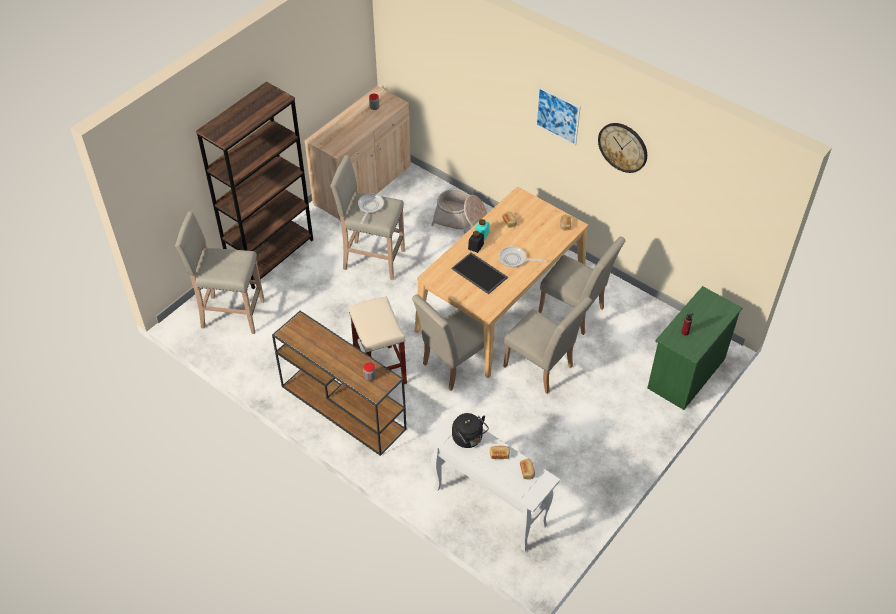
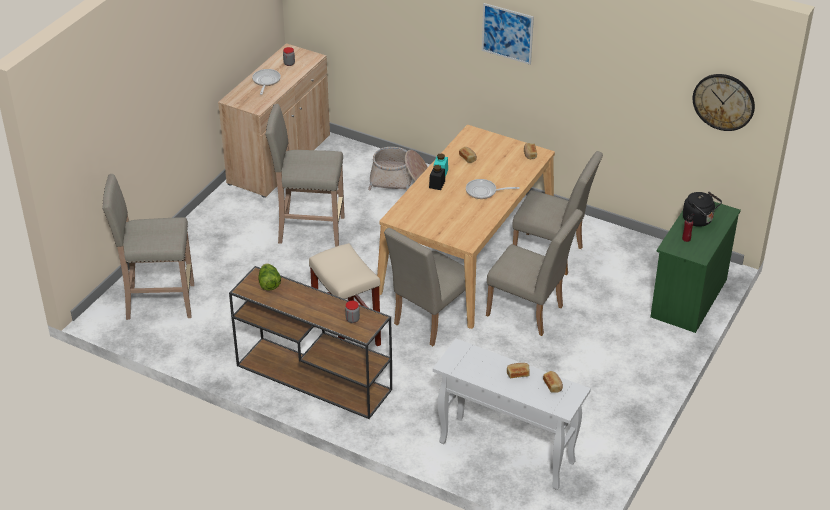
camera: 10 degrees left, 10 degrees down
brown bookcase [196,82,313,290] -> none
frying pan [358,194,384,224] -> frying pan moved to [252,69,281,95]
tray [452,253,508,294] -> none
black kettle [452,413,489,448] -> black kettle moved to [683,192,722,227]
wall clock [598,123,647,173] -> wall clock moved to [693,74,755,131]
none -> lettuce [258,263,281,291]

